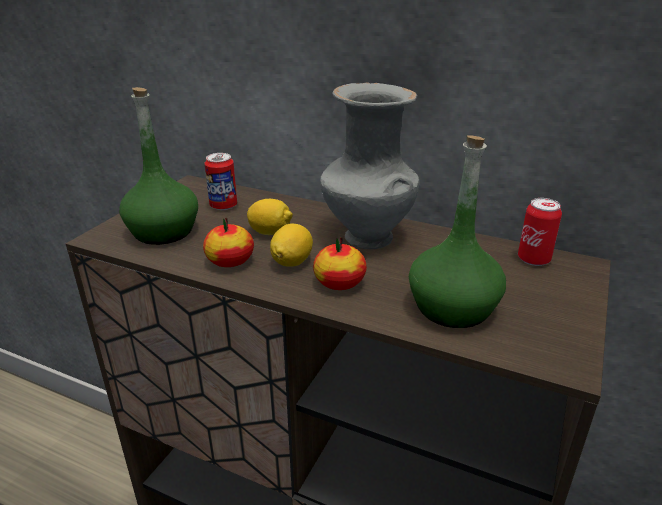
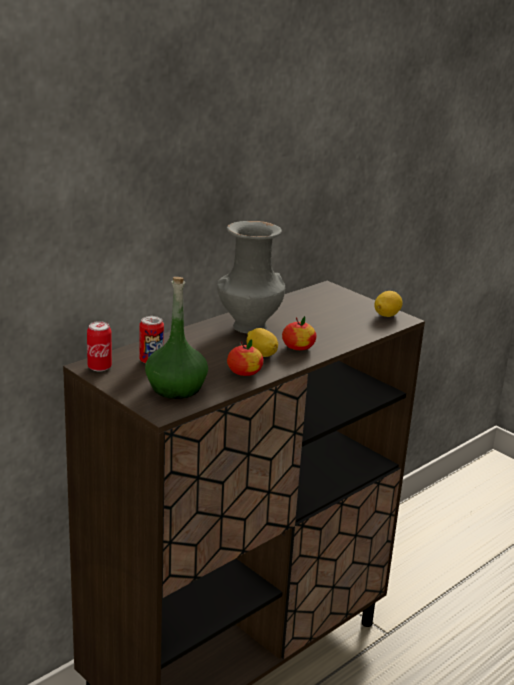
camera: 70 degrees left, 5 degrees down
lemon [247,199,293,235] -> lemon moved to [374,291,403,317]
green bottle [409,135,506,328] -> none
can [518,198,562,266] -> can moved to [87,321,112,372]

